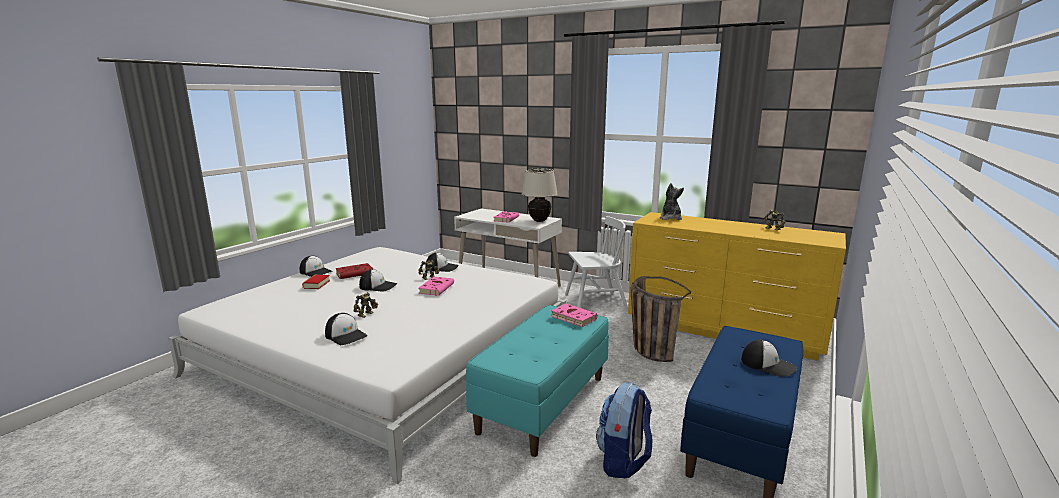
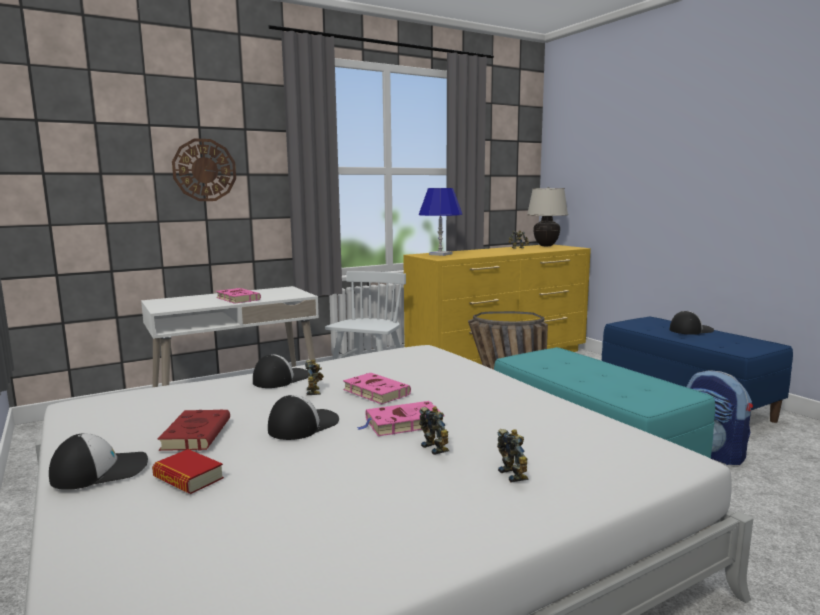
camera: 60 degrees left, 5 degrees down
cap [325,313,368,345] -> toy robot [497,429,529,482]
beige table lamp [522,169,558,222] -> beige table lamp moved to [527,187,568,246]
pink book [551,303,598,327] -> pink book moved to [356,401,445,436]
plush toy [660,183,684,220] -> blue table lamp [419,188,463,256]
none -> wall clock [172,138,236,201]

